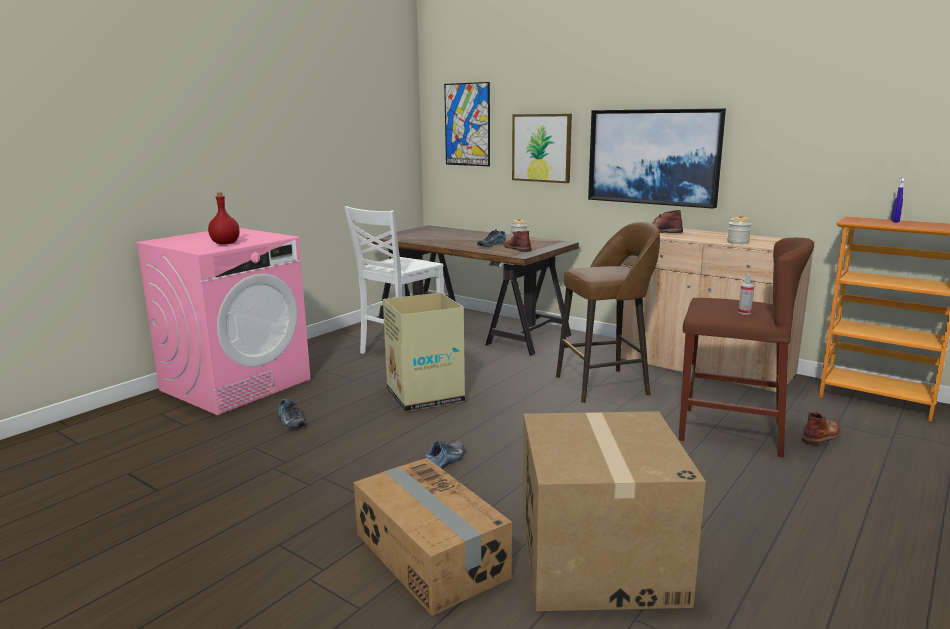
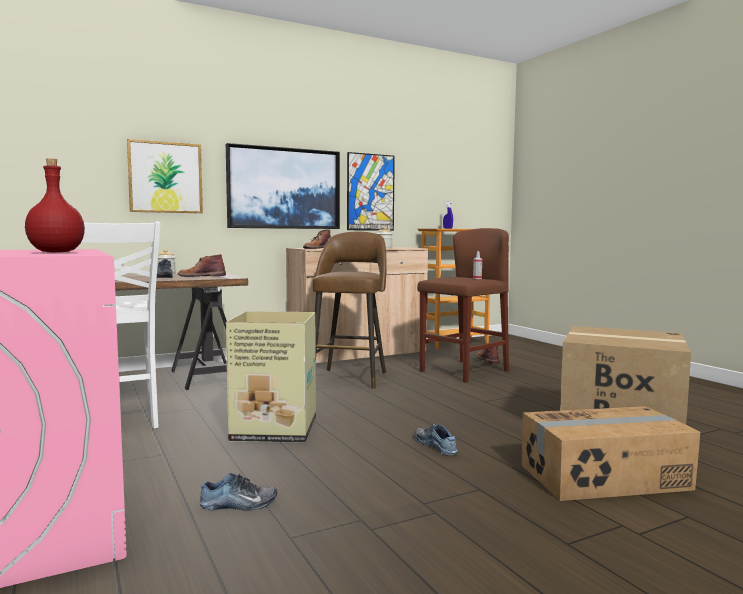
camera: 65 degrees left, 10 degrees down
picture [444,82,490,166] -> picture moved to [347,152,395,231]

